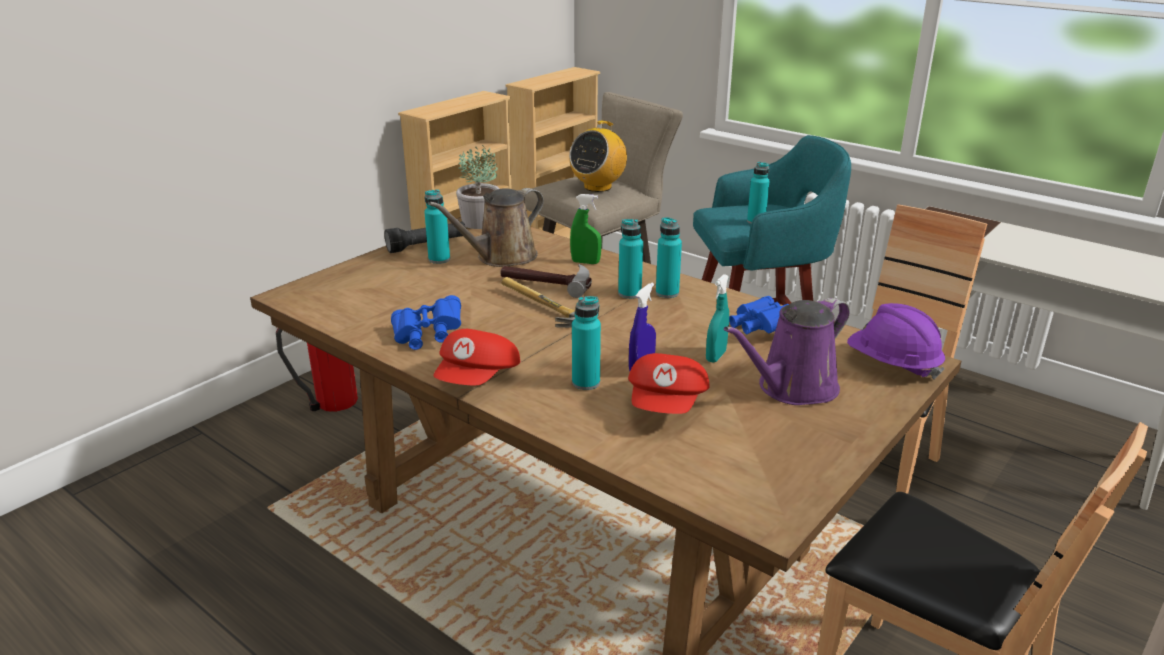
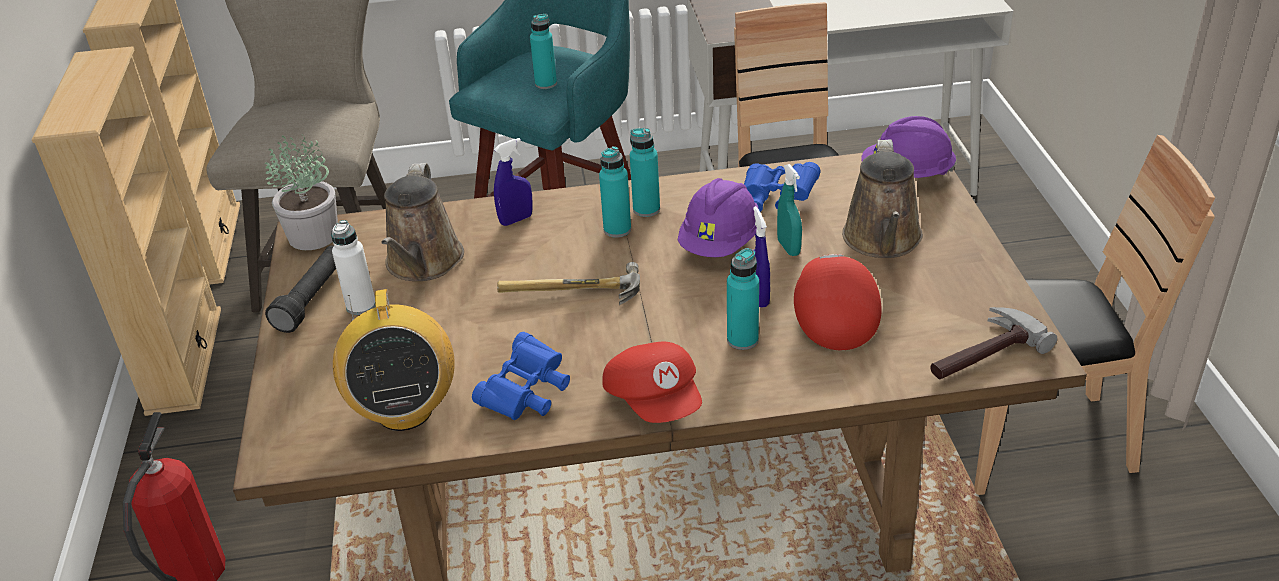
camera: 45 degrees left, 10 degrees up
turquoise bottle [424,189,450,264] -> white bottle [331,220,375,315]
hammer [501,264,592,298] -> hammer moved to [931,307,1057,379]
radio [569,120,627,192] -> radio moved to [333,289,455,431]
green spray bottle [570,194,602,264] -> blue spray bottle [494,138,533,226]
red cap [628,353,710,414] -> red cap turned 150 degrees counterclockwise [794,254,882,350]
purple watering can [724,298,850,405] -> brown watering can [842,139,923,258]
none -> purple hard hat [678,178,758,257]

